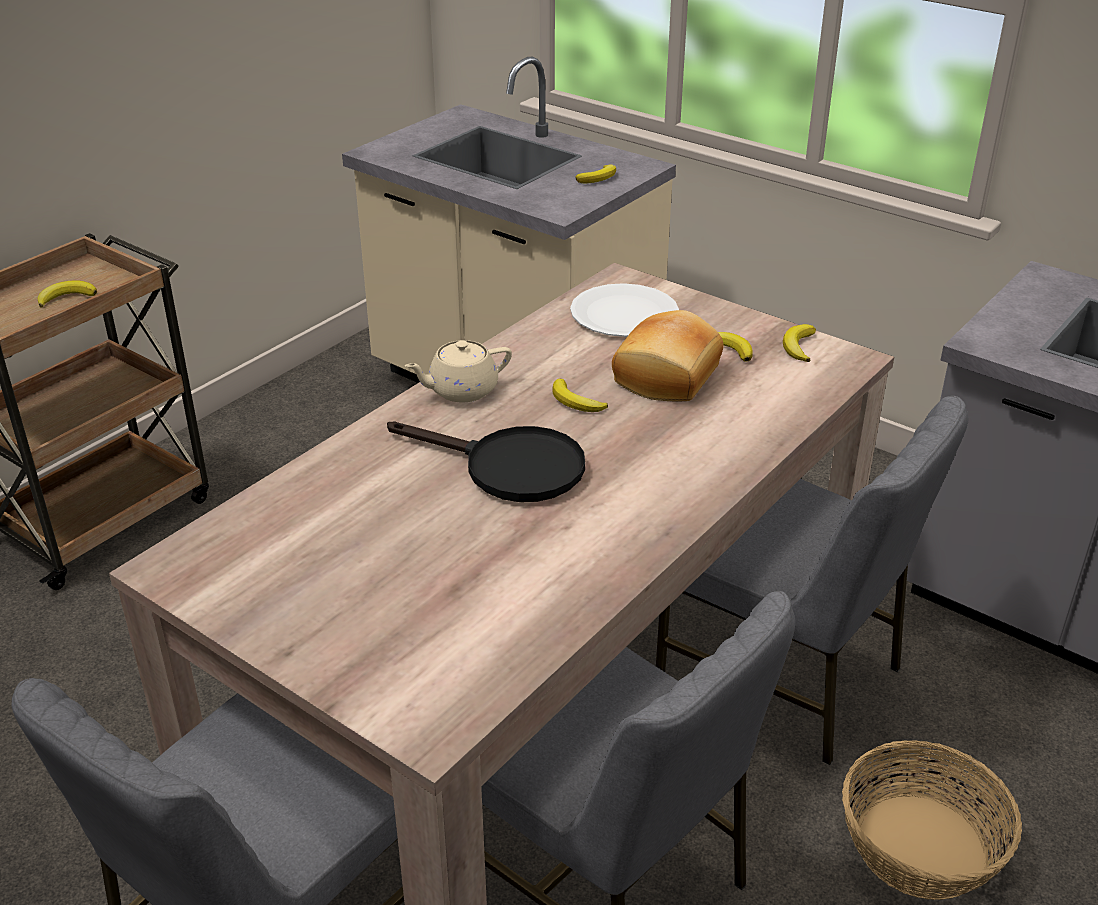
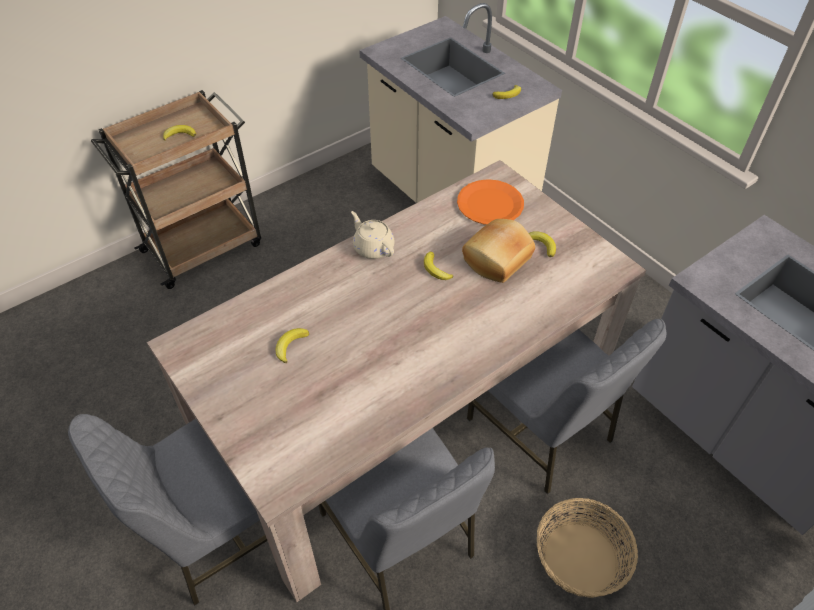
camera: 15 degrees right, 15 degrees up
black frying pan [387,422,585,502] -> none
beige teapot [405,340,512,402] -> beige teapot turned 60 degrees clockwise [351,211,395,259]
white plate [570,283,679,337] -> orange plate [457,179,524,225]
banana [783,324,816,362] -> banana moved to [275,328,309,363]

